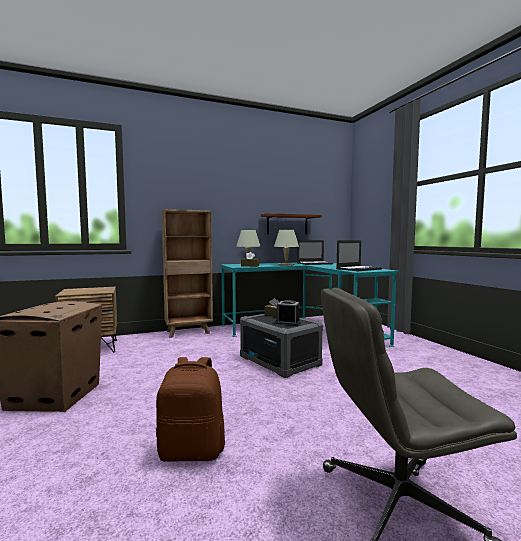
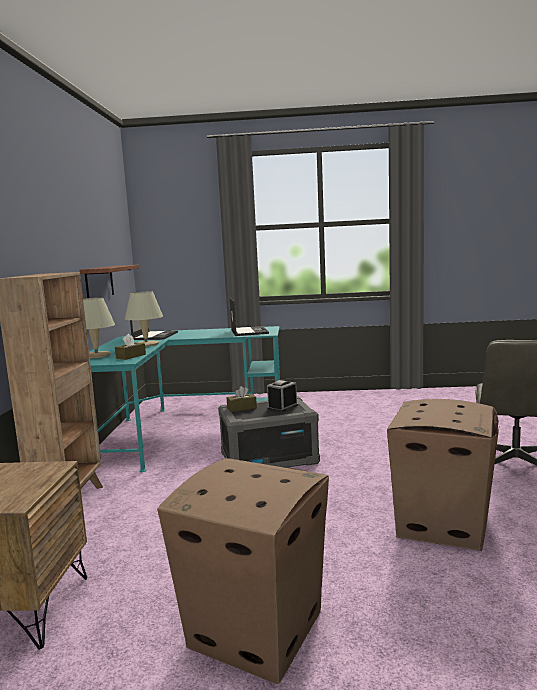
camera: 65 degrees left, 5 degrees up
brown backpack [156,357,225,461] -> cardboard box [387,399,499,551]

